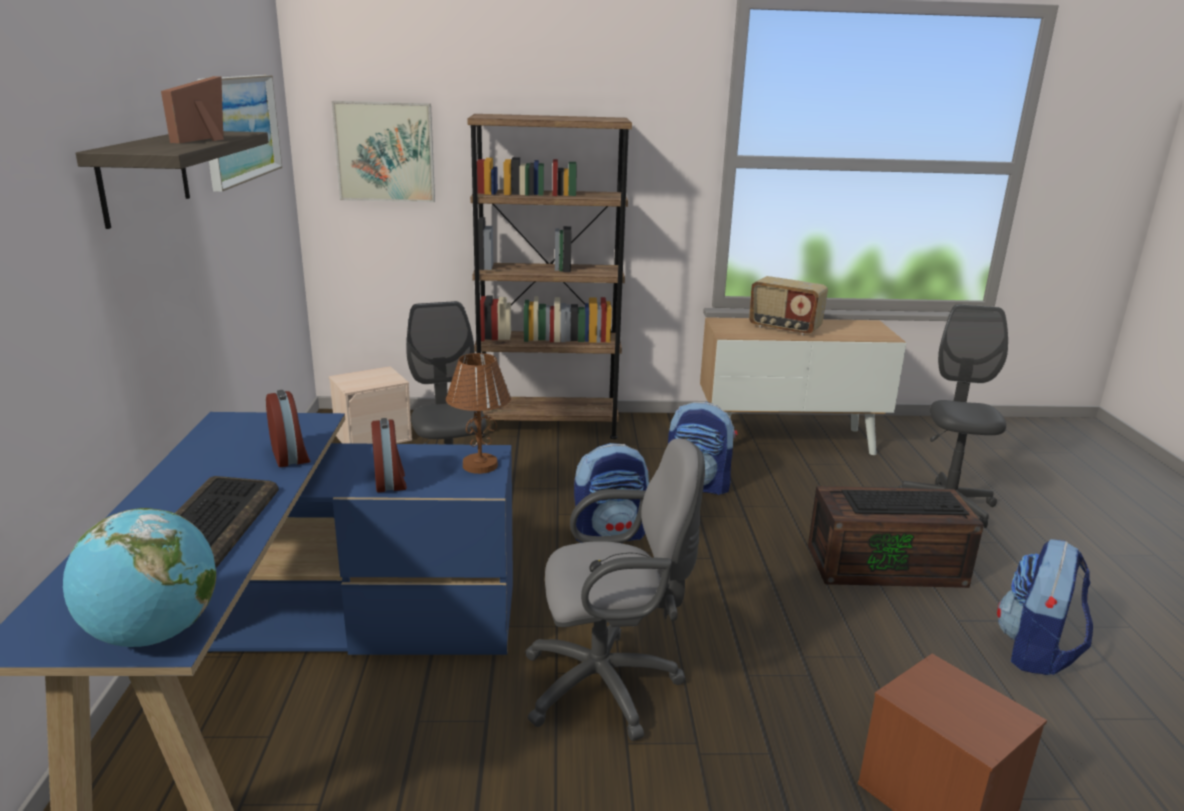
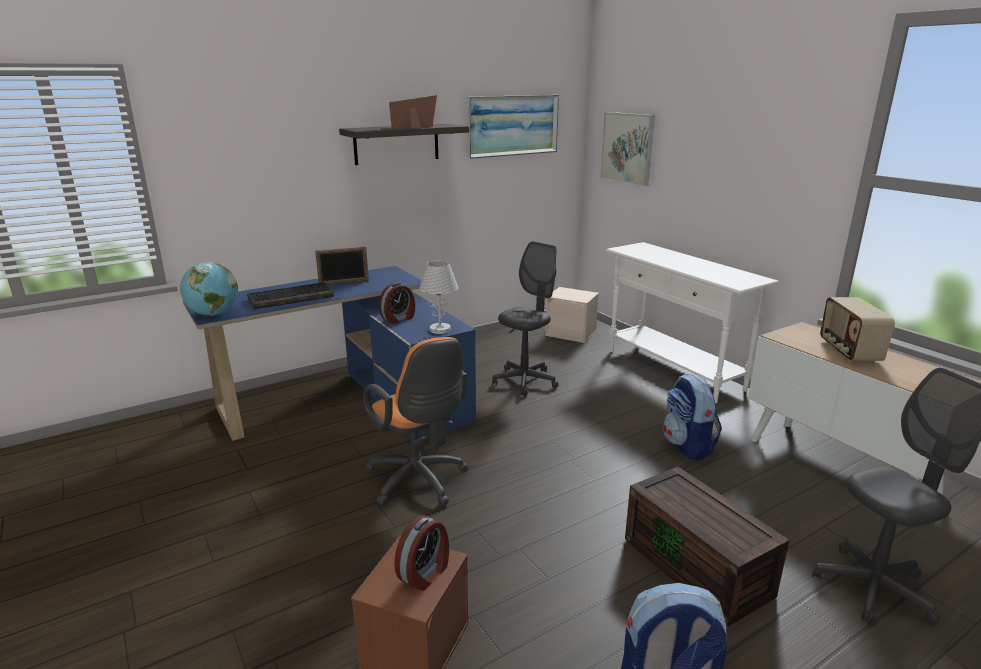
camera: 60 degrees right, 0 degrees up
alarm clock [266,390,310,467] -> alarm clock moved to [394,516,449,591]
brown table lamp [446,353,511,474] -> white table lamp [419,261,458,334]
brown bookcase [467,114,632,439] -> white console table [606,242,779,403]
grey office chair [525,438,705,741] -> orange office chair [363,337,468,506]
backpack [574,443,649,543] -> none
keyboard [841,490,970,515] -> none
none -> picture frame [315,246,369,285]

